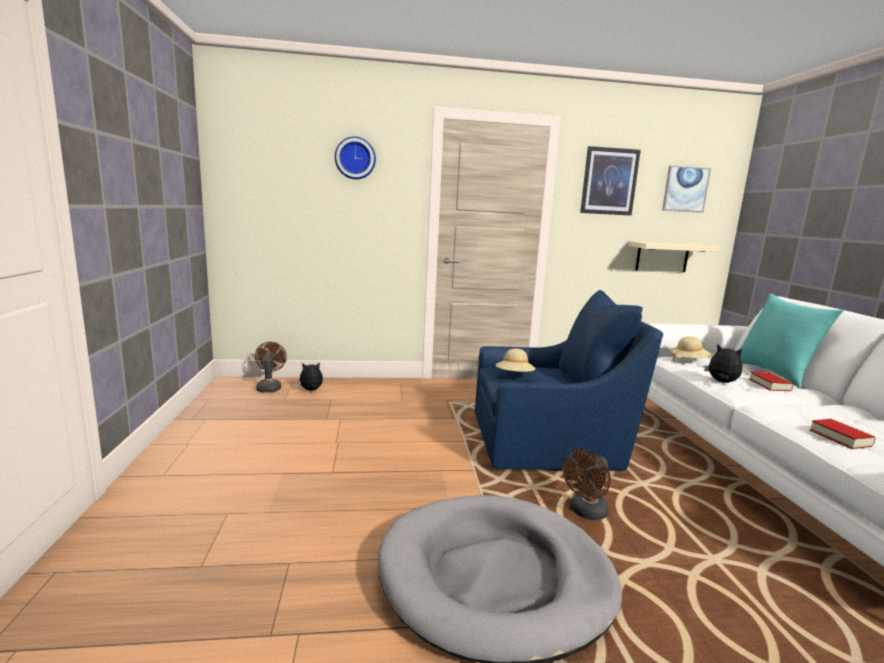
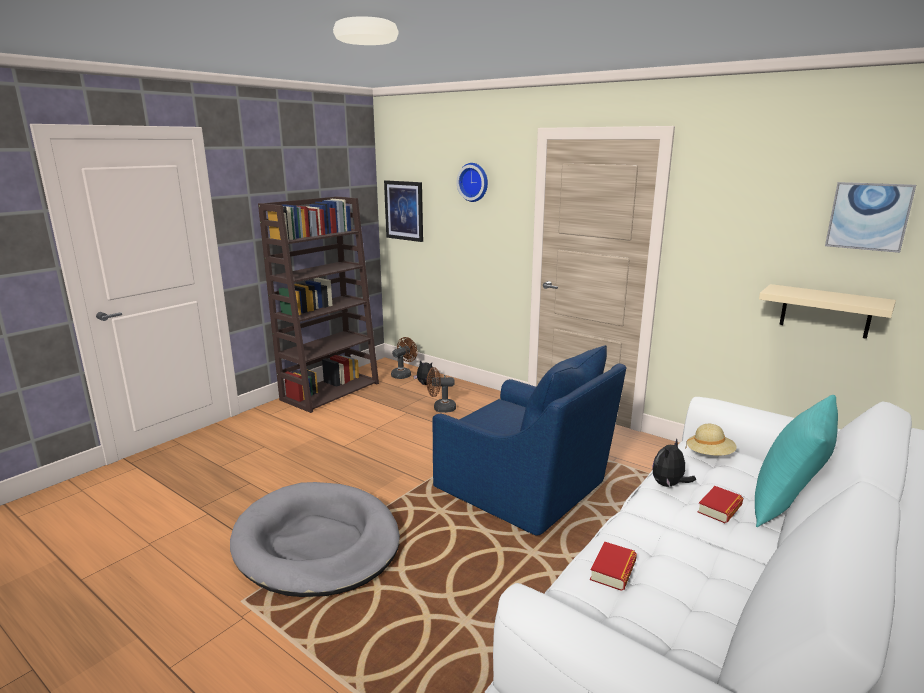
camera: 45 degrees right, 5 degrees up
beige hat [496,349,535,372] -> none
brown fan [562,449,611,520] -> brown fan moved to [427,367,456,413]
picture [580,146,641,216] -> picture moved to [384,180,423,242]
plush toy [704,344,742,383] -> plush toy turned 135 degrees counterclockwise [652,438,696,487]
none -> brown bookcase [258,196,379,413]

